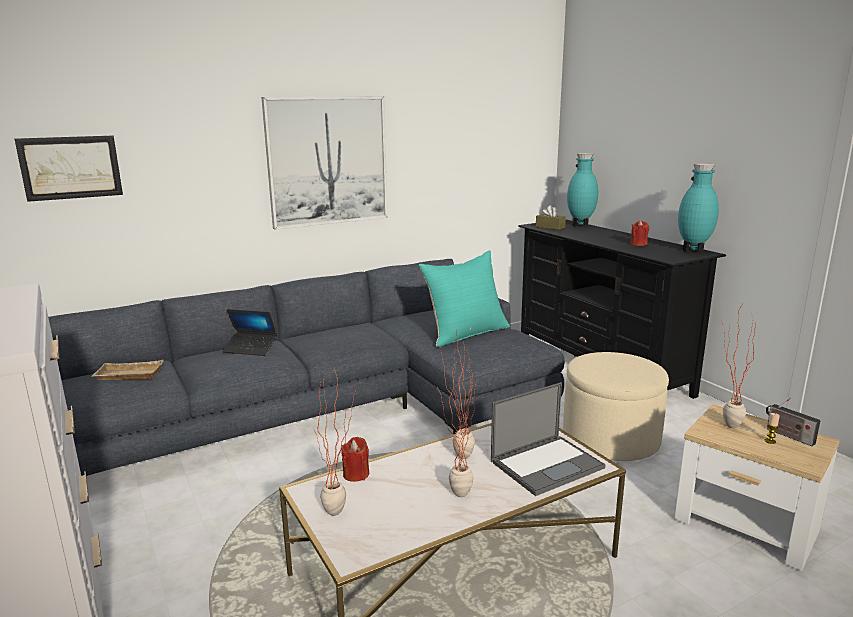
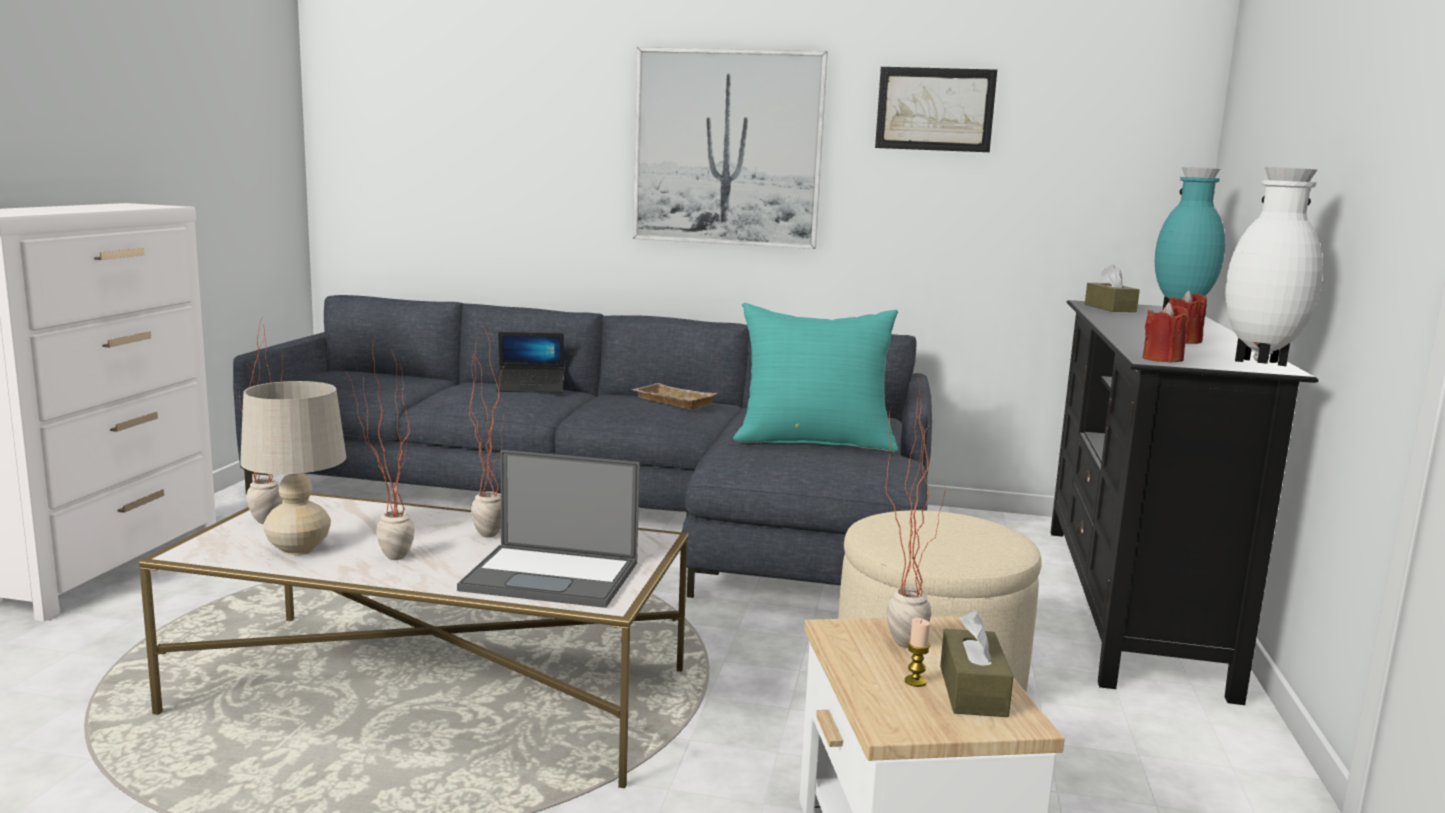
camera: 40 degrees right, 5 degrees down
picture [15,136,123,202] -> picture moved to [875,67,997,152]
beige tray [91,360,163,380] -> beige tray moved to [632,383,717,410]
laptop [223,309,277,356] -> laptop turned 60 degrees counterclockwise [496,332,564,393]
red candle [341,437,370,482] -> red candle moved to [1143,302,1189,363]
turquoise vase [678,163,719,252] -> white vase [1225,167,1323,366]
radio [766,398,821,446] -> brown tissue box [940,611,1013,717]
none -> beige table lamp [240,381,346,555]

